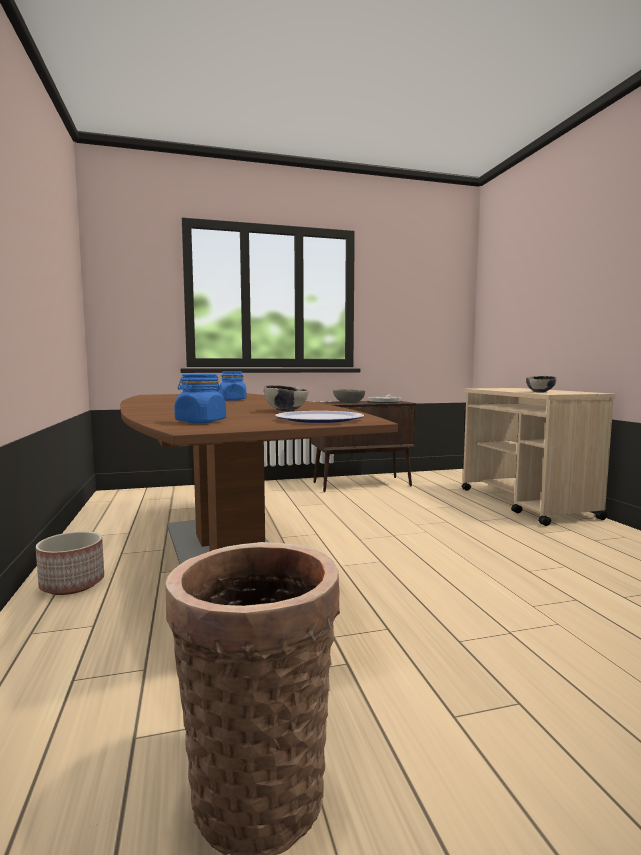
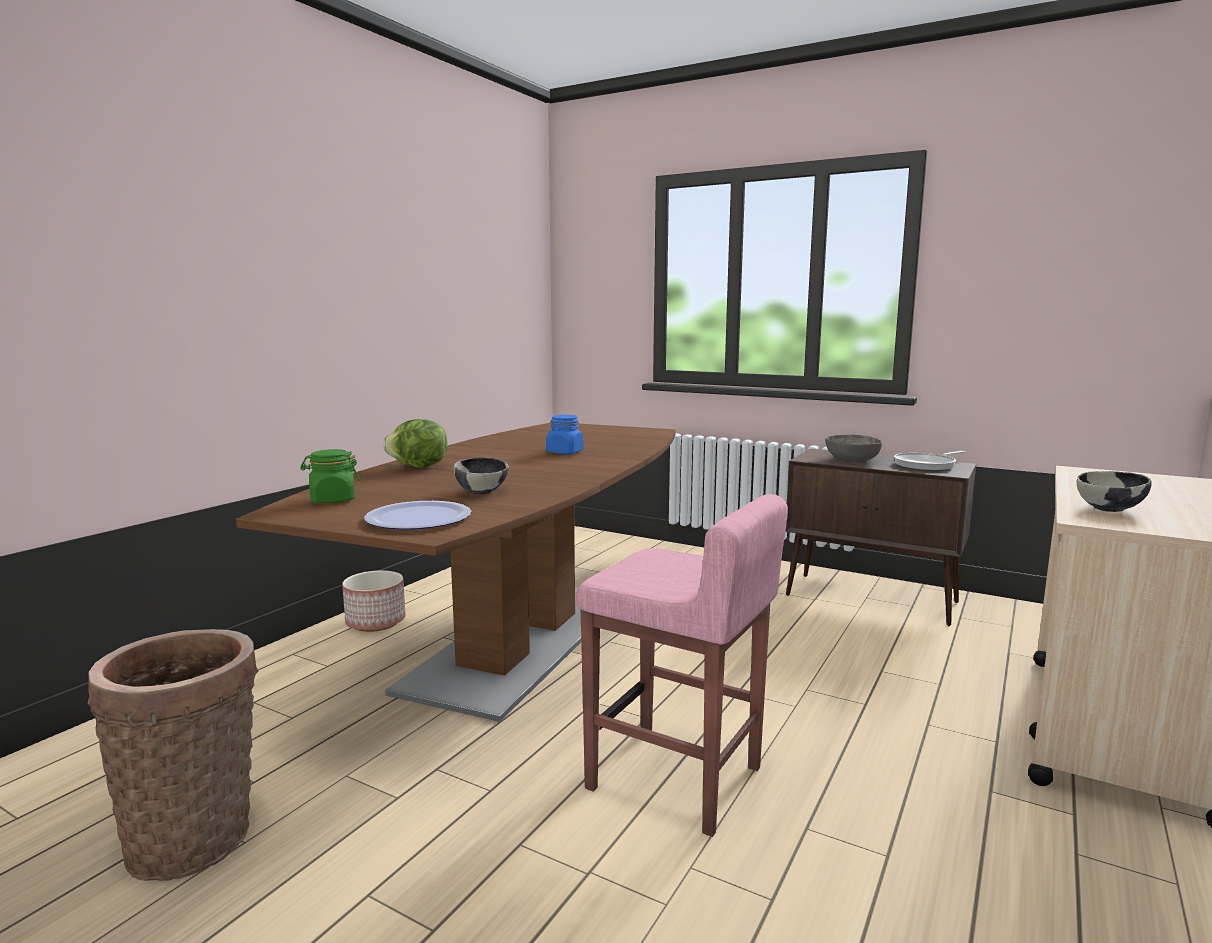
camera: 45 degrees right, 5 degrees up
blue jar [174,374,226,423] -> green jar [300,449,360,503]
none -> lettuce [383,419,447,468]
none -> pink stool [575,494,788,837]

